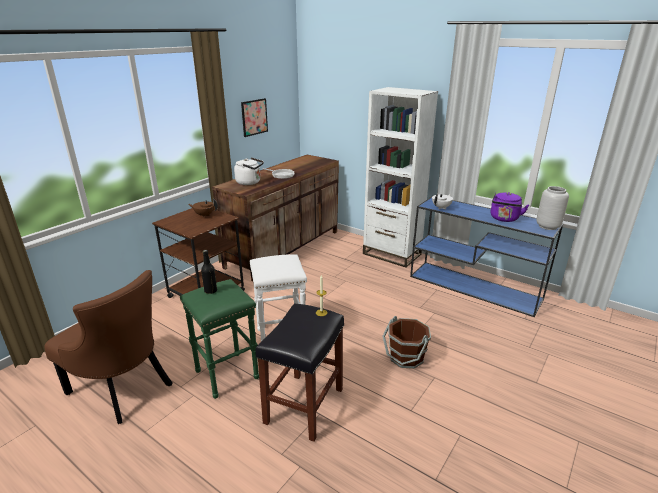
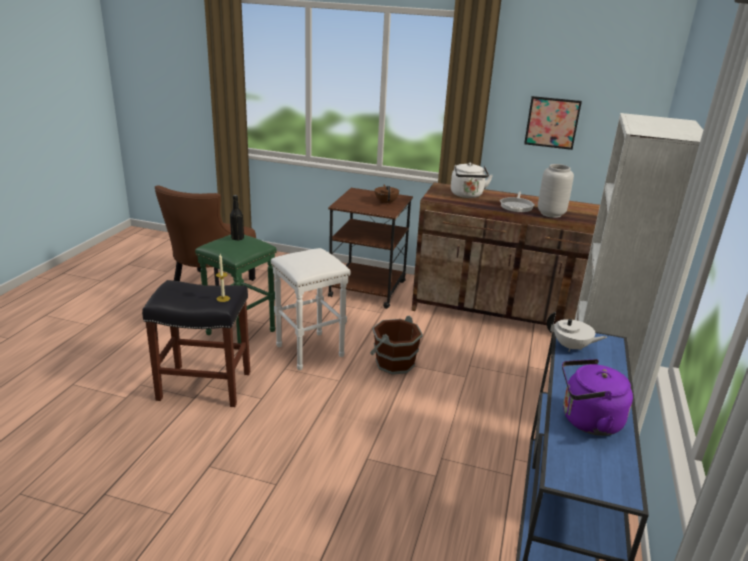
camera: 70 degrees right, 0 degrees up
brown bucket [382,316,431,369] -> brown bucket moved to [370,315,423,375]
grey vase [536,186,569,230] -> grey vase moved to [538,164,574,218]

